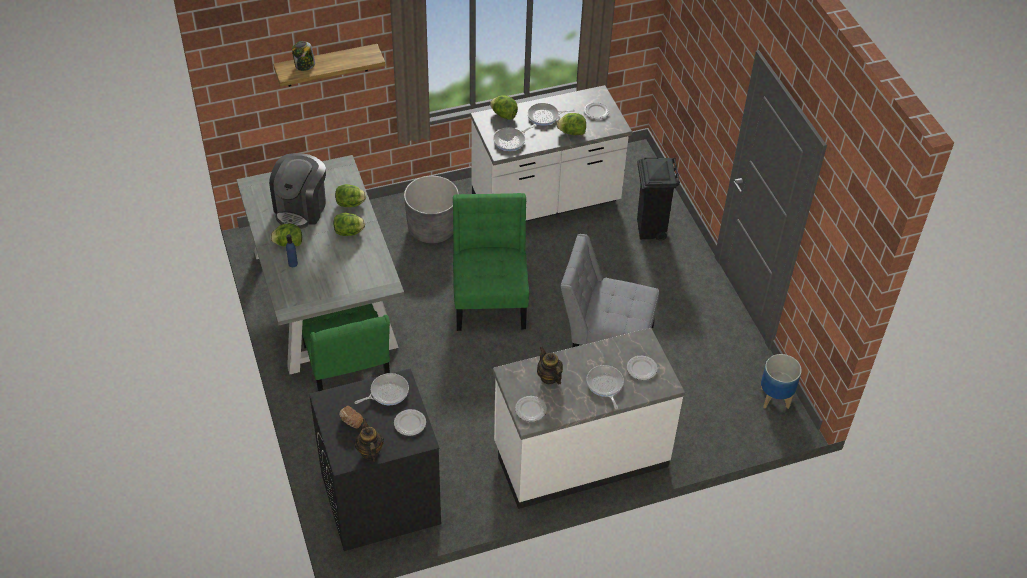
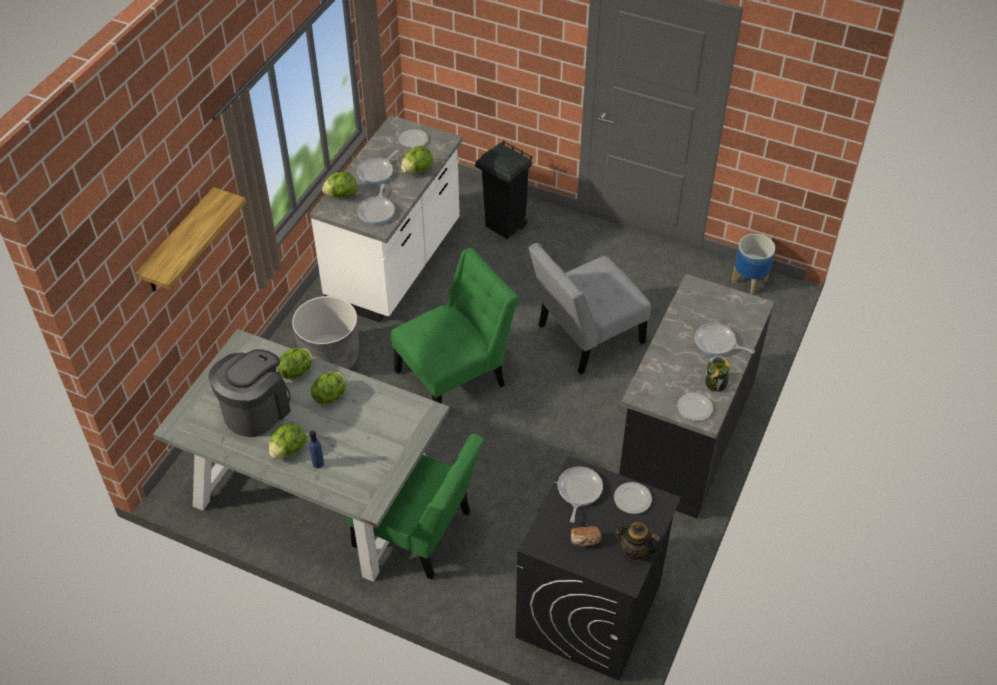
camera: 45 degrees left, 0 degrees up
coffee machine [269,153,326,229] -> coffee machine turned 120 degrees counterclockwise [208,349,291,437]
jar [292,41,315,71] -> jar moved to [705,356,729,392]
green chair [453,193,529,331] -> green chair turned 105 degrees clockwise [391,248,518,403]
white counter [493,328,685,509] -> black counter [619,274,774,519]
teapot [537,347,563,385] -> none
plate [627,356,658,380] -> none

